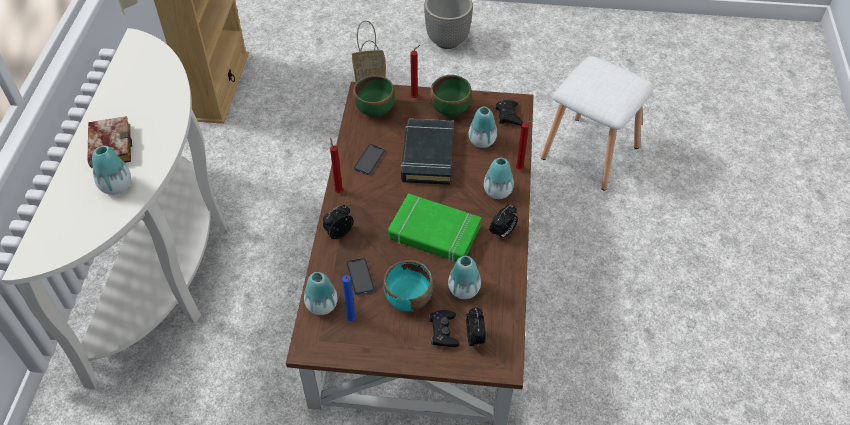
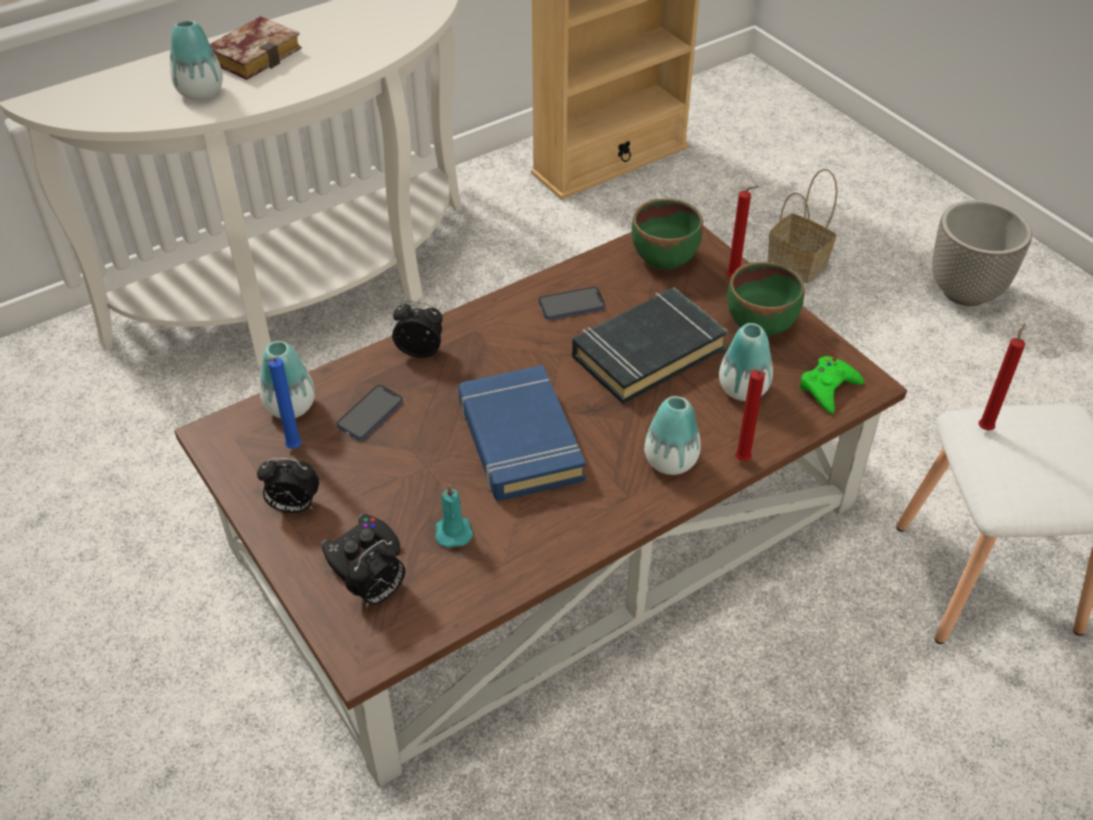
camera: 50 degrees right, 5 degrees down
red candle [330,137,343,193] -> red candle moved to [979,323,1025,431]
turquoise bowl [383,260,433,311] -> none
green book [388,193,482,262] -> blue book [458,365,586,501]
vase [448,256,481,299] -> turquoise candle [435,484,473,548]
alarm clock [489,205,518,240] -> alarm clock moved to [257,458,319,513]
black game controller [496,100,523,125] -> green game controller [799,356,864,414]

